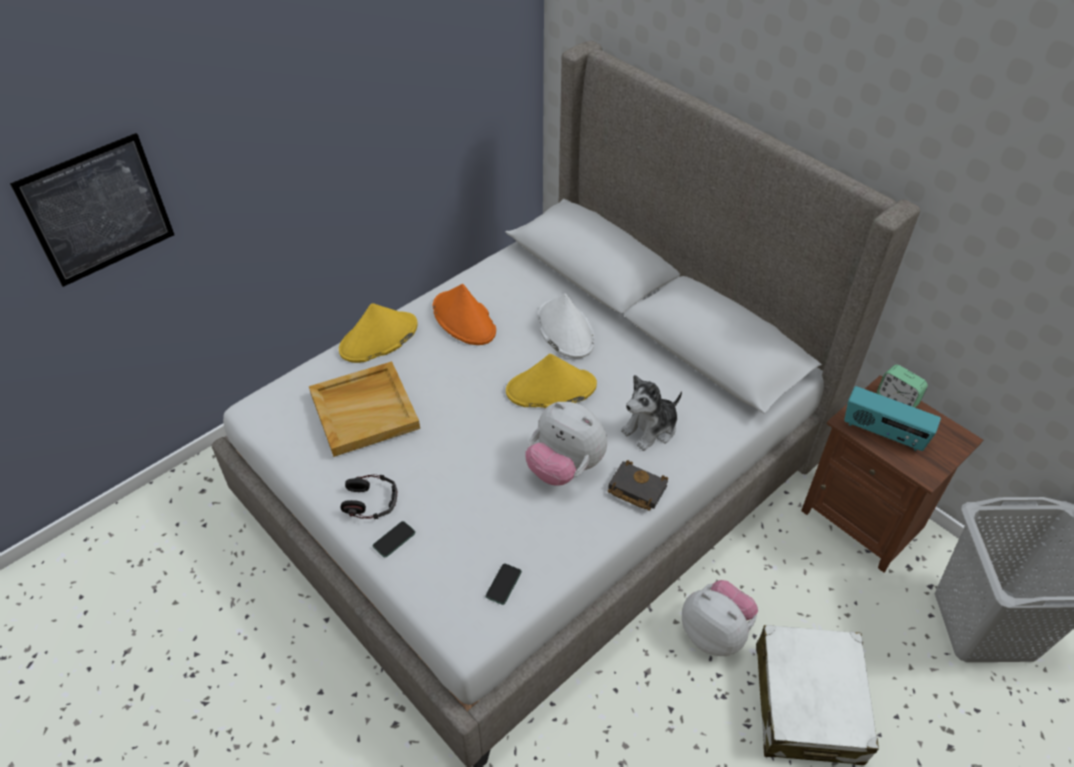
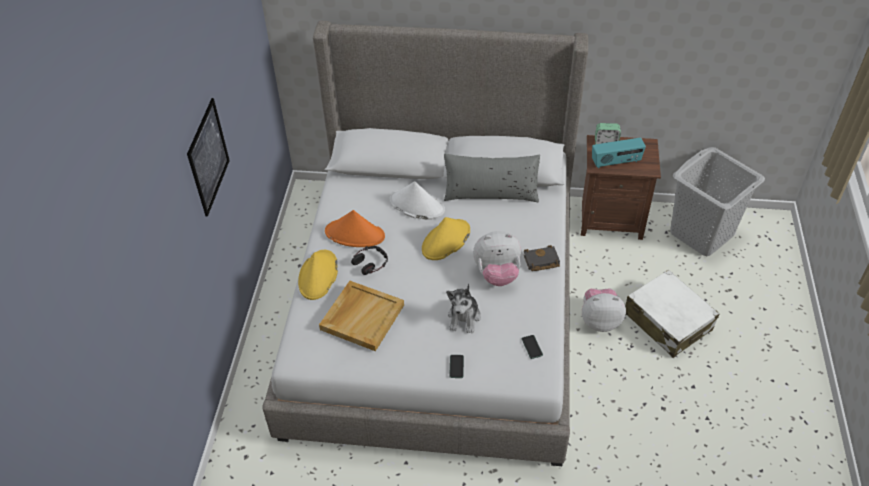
camera: 40 degrees left, 0 degrees up
picture [10,133,174,287] -> picture moved to [187,98,230,217]
headphones [341,474,397,519] -> headphones moved to [351,246,388,275]
plush toy [621,375,682,451] -> plush toy moved to [446,284,481,333]
none -> grey pillow [444,153,540,202]

